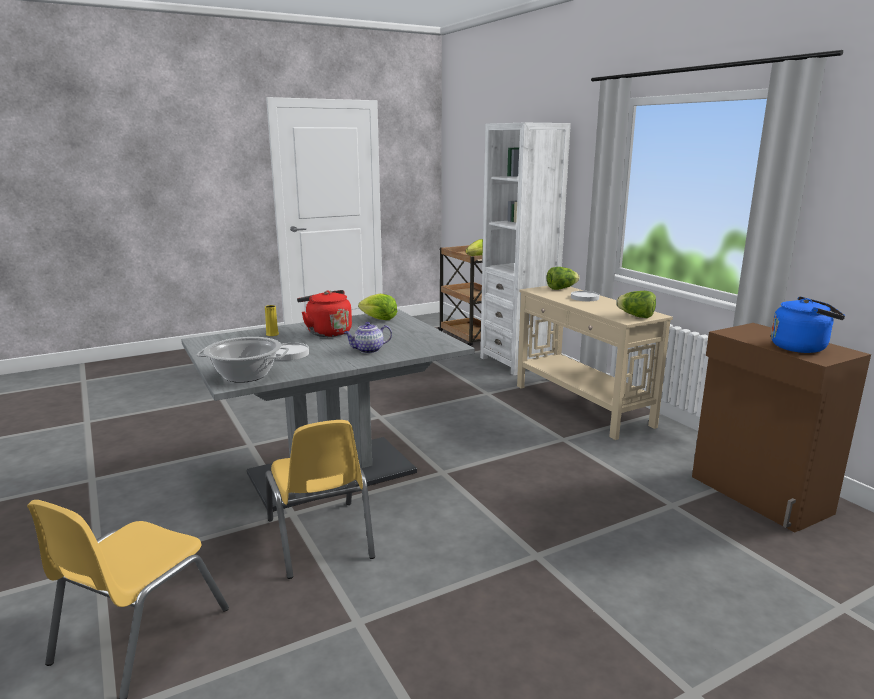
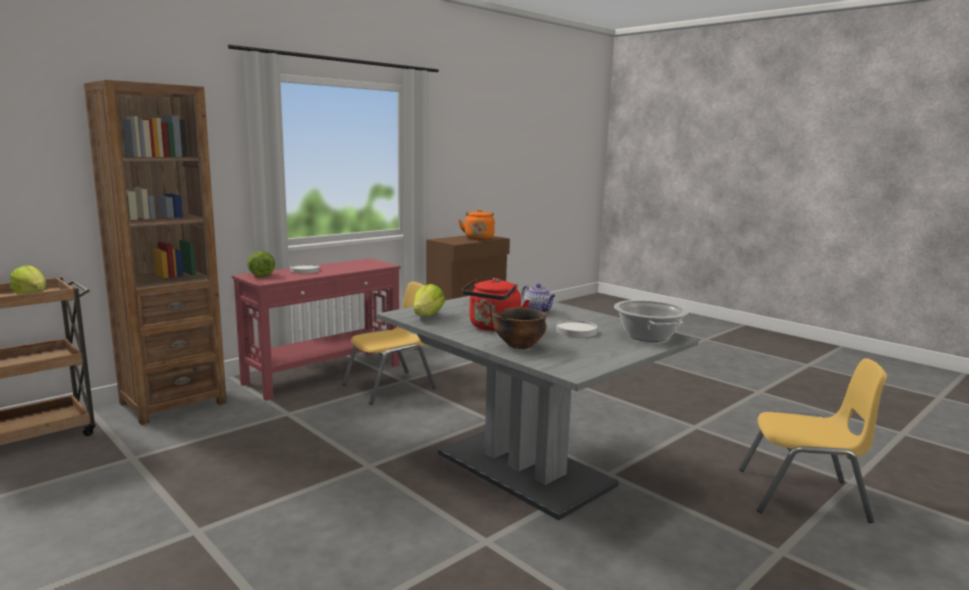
camera: 105 degrees left, 5 degrees down
yellow vase [265,305,279,336] -> bowl [494,307,547,349]
yellow chair [265,420,375,579] -> yellow chair moved to [342,282,436,405]
white bookcase [480,123,571,375] -> brown bookcase [84,80,227,425]
beige console table [517,286,673,440] -> red console table [232,258,401,401]
lettuce [616,291,656,318] -> none
blue kettle [771,296,845,353] -> orange kettle [458,209,495,240]

